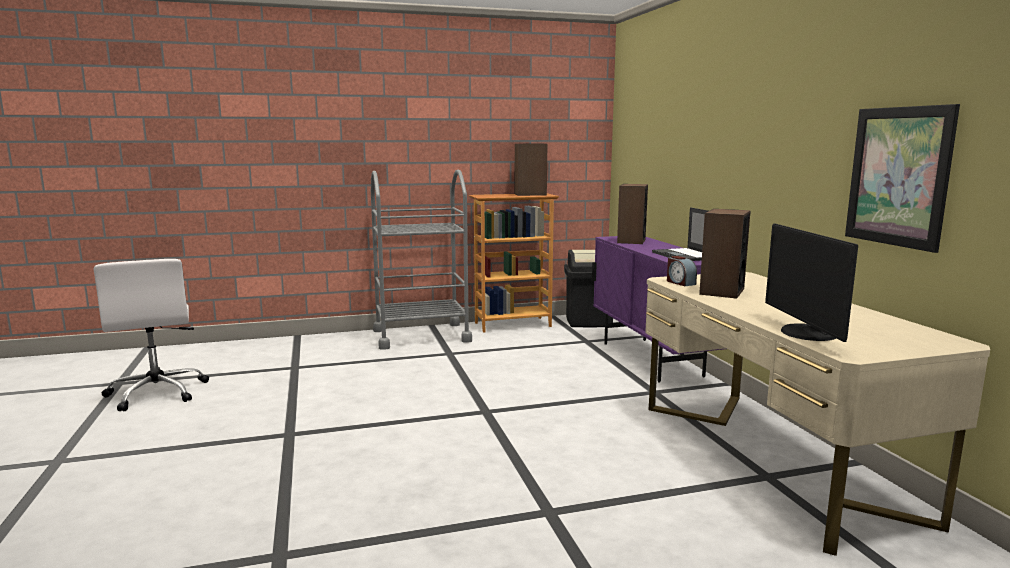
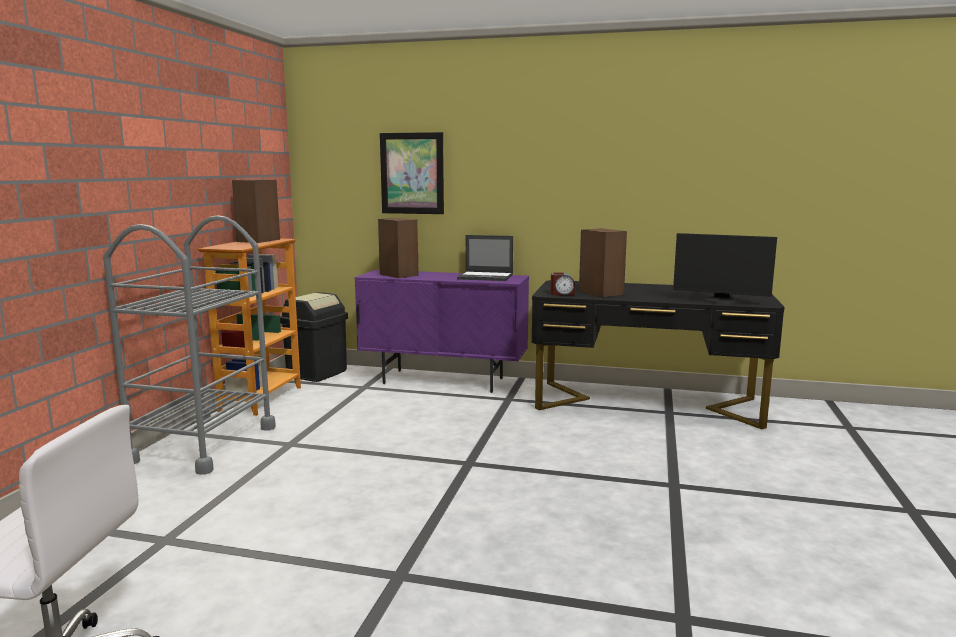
camera: 60 degrees left, 0 degrees up
beige desk [645,272,990,556] -> black desk [532,280,784,429]
picture [845,104,960,253] -> picture moved to [380,132,444,214]

